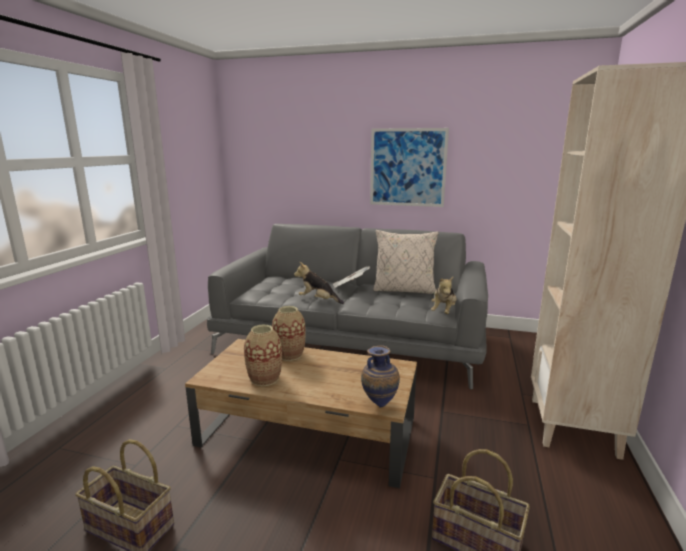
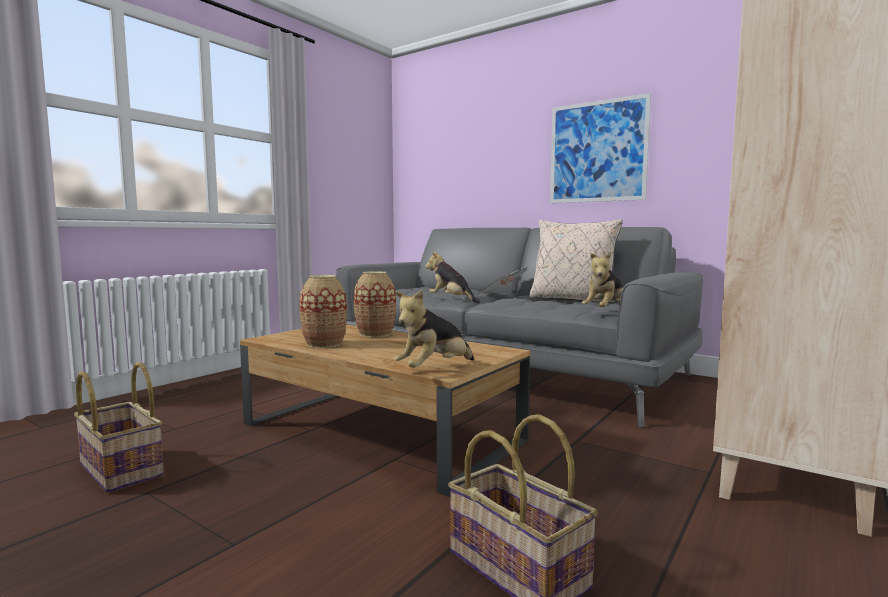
camera: 20 degrees right, 10 degrees down
vase [361,345,400,408] -> plush toy [394,289,474,368]

